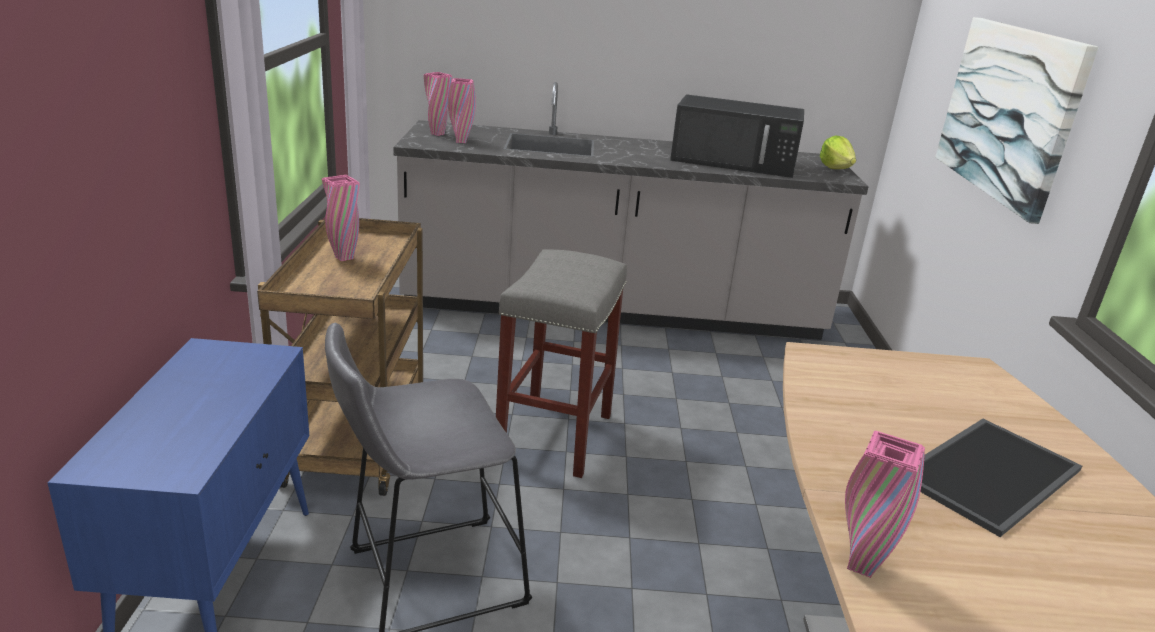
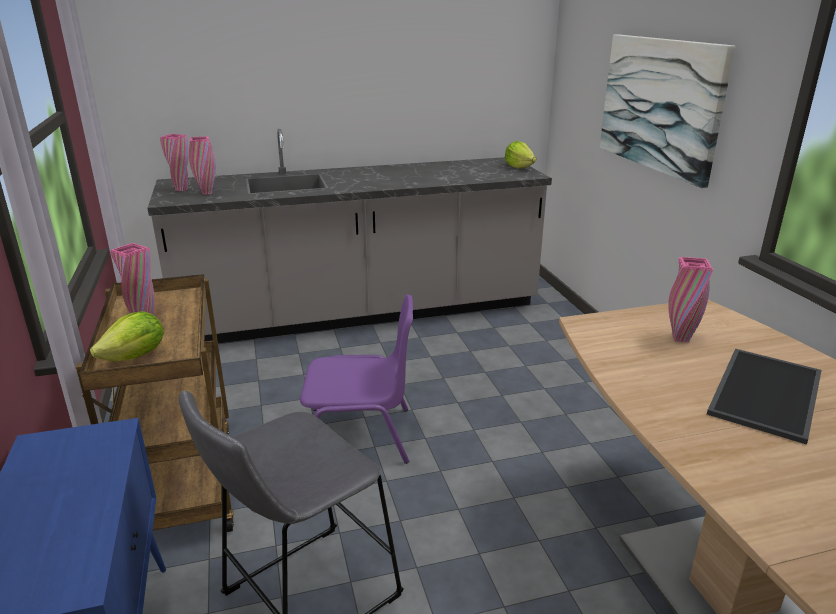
camera: 15 degrees left, 0 degrees up
grey stool [496,249,627,478] -> purple chair [300,294,413,464]
black microwave [670,94,804,178] -> none
pink vase [845,431,925,578] -> pink vase moved to [668,257,713,342]
none -> lettuce [90,311,164,361]

